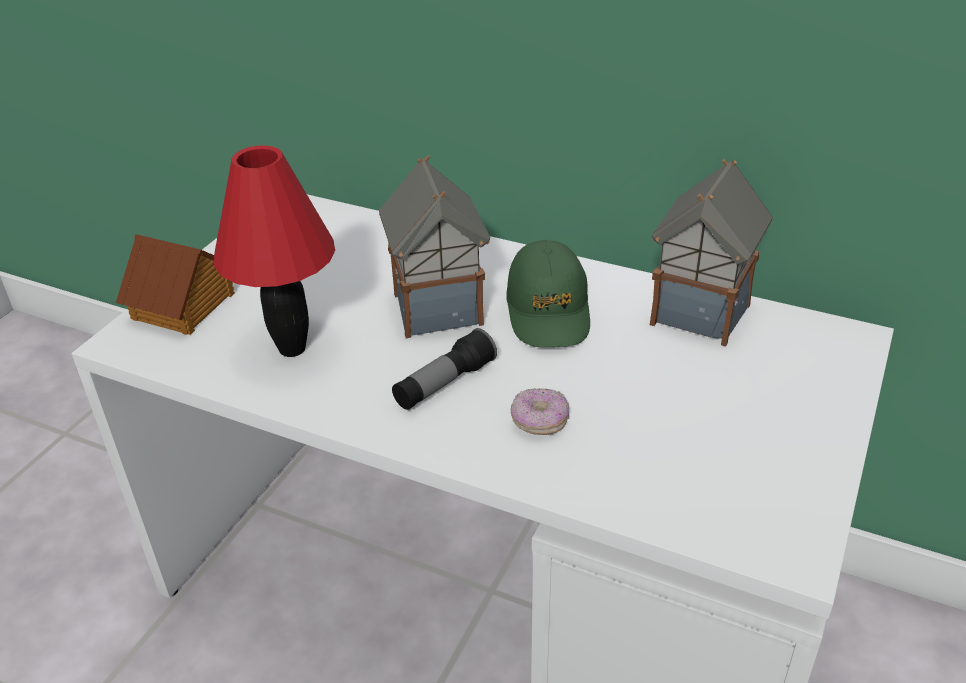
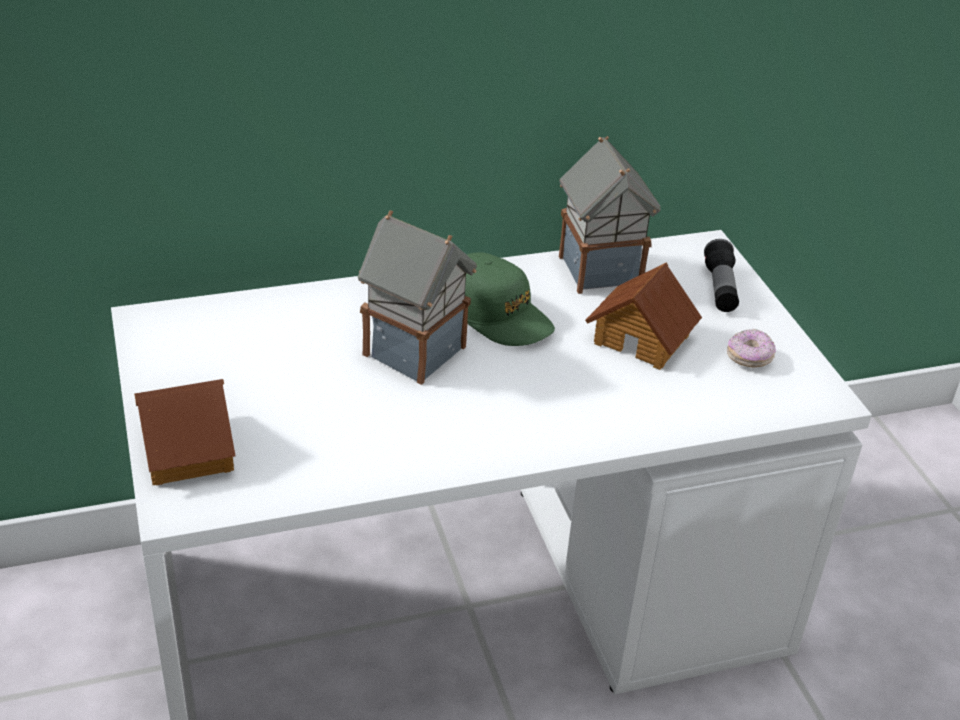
camera: 45 degrees left, 0 degrees up
red table lamp [214,145,335,357] -> none
flashlight [392,328,497,410] -> flashlight moved to [704,239,739,312]
donut [511,388,569,435] -> donut moved to [727,329,776,368]
none -> toy house [585,263,702,370]

